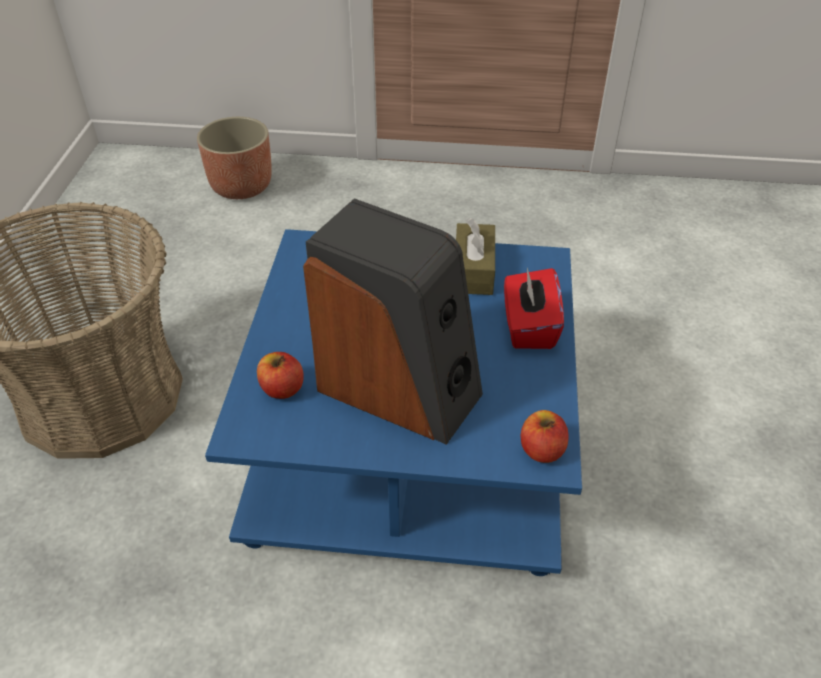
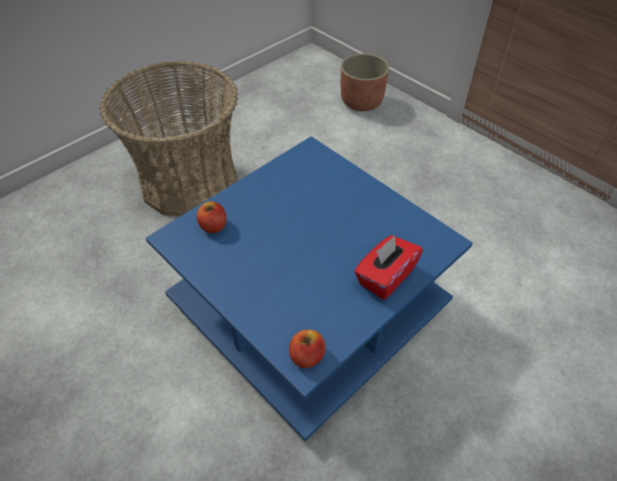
camera: 40 degrees right, 5 degrees up
speaker [303,198,483,445] -> none
brown tissue box [456,218,495,295] -> none

